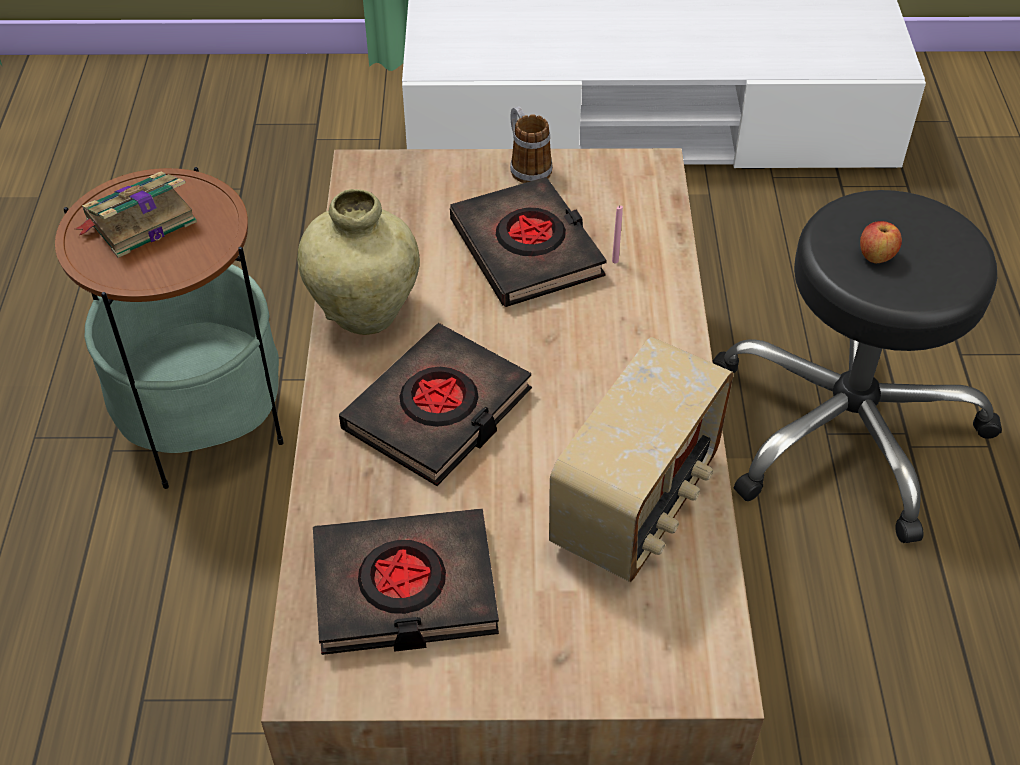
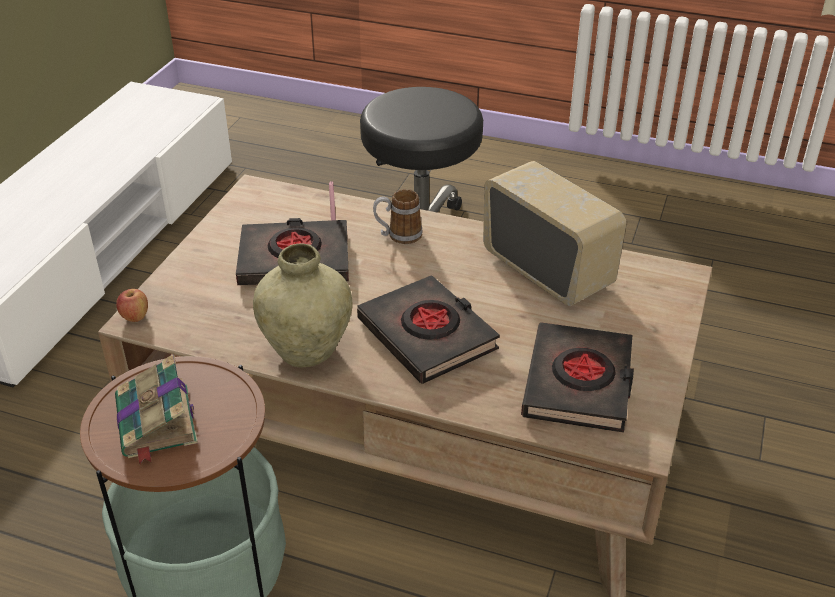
camera: 70 degrees left, 10 degrees down
mug [510,106,553,183] -> mug moved to [373,189,422,244]
apple [860,221,902,263] -> apple moved to [116,289,148,322]

